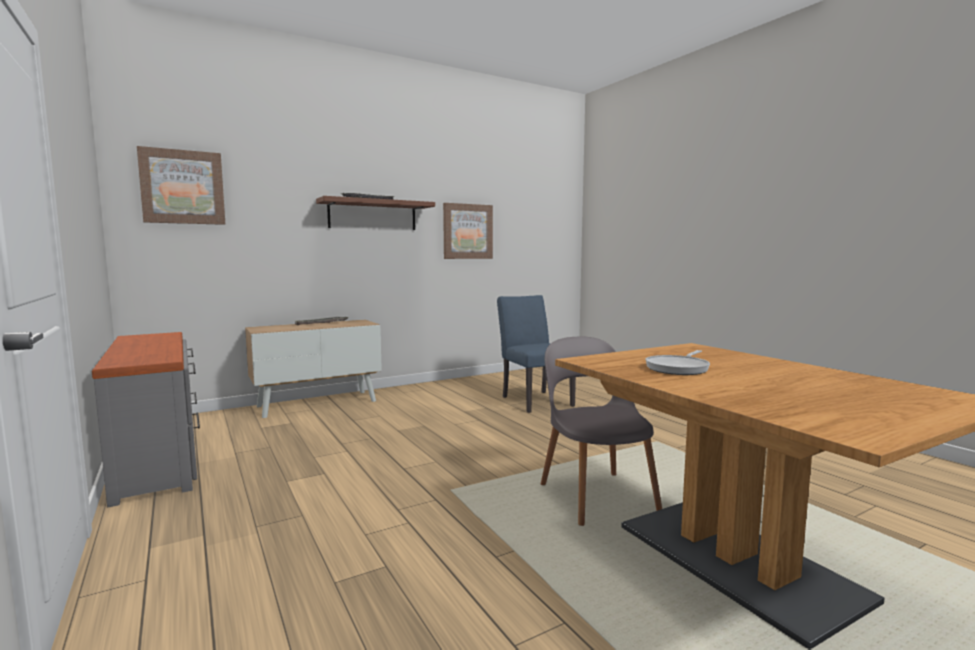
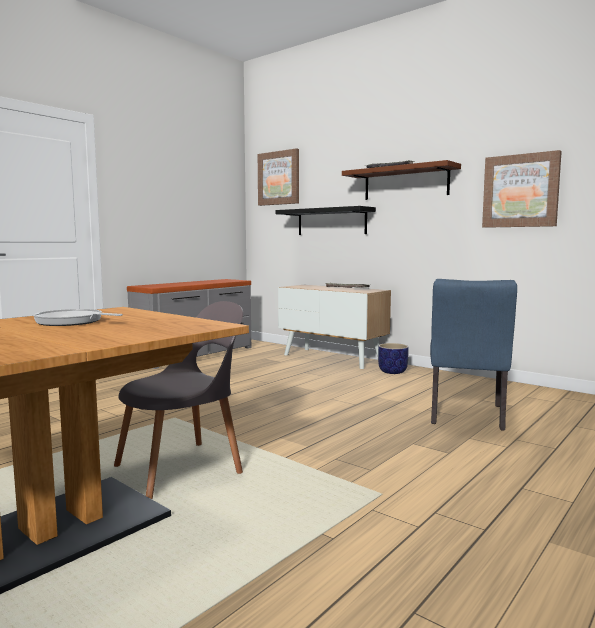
camera: 70 degrees right, 0 degrees up
blue chair [497,295,576,413] -> blue chair turned 150 degrees clockwise [430,279,517,430]
none -> black shelf [276,206,376,235]
none -> planter [378,343,409,374]

